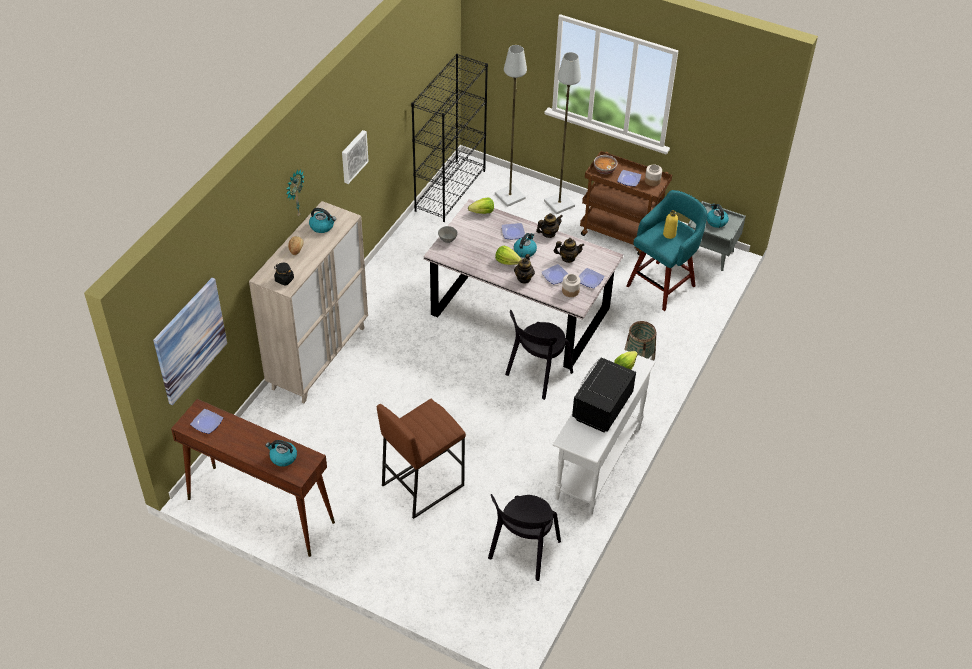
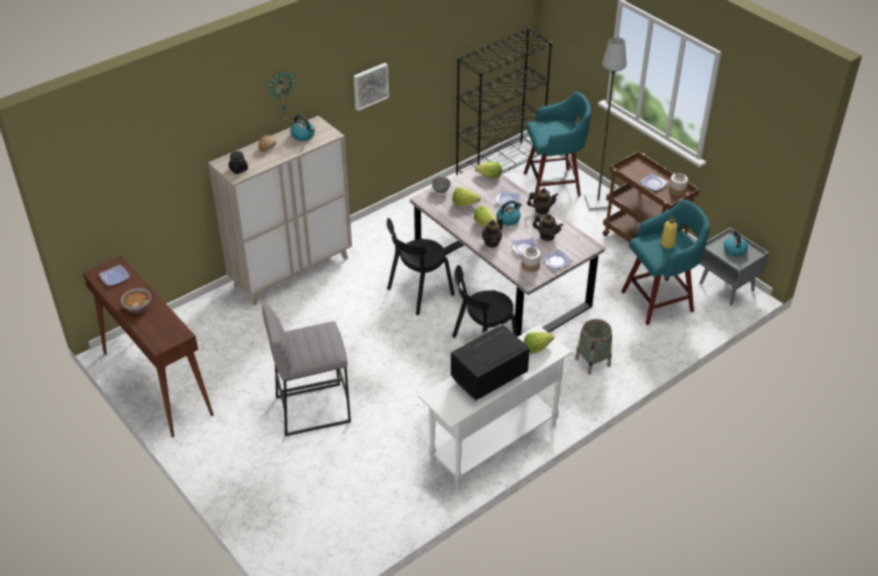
camera: 25 degrees right, 5 degrees down
picture [153,278,227,405] -> none
kettle [265,440,297,467] -> none
brown stool [377,399,466,519] -> grey stool [262,304,351,436]
black chair [488,494,561,581] -> black chair moved to [387,218,454,315]
grey floor lamp [495,45,527,207] -> turquoise stool [524,92,591,197]
bowl [594,155,617,174] -> bowl moved to [121,288,151,313]
none -> lettuce [452,187,480,206]

